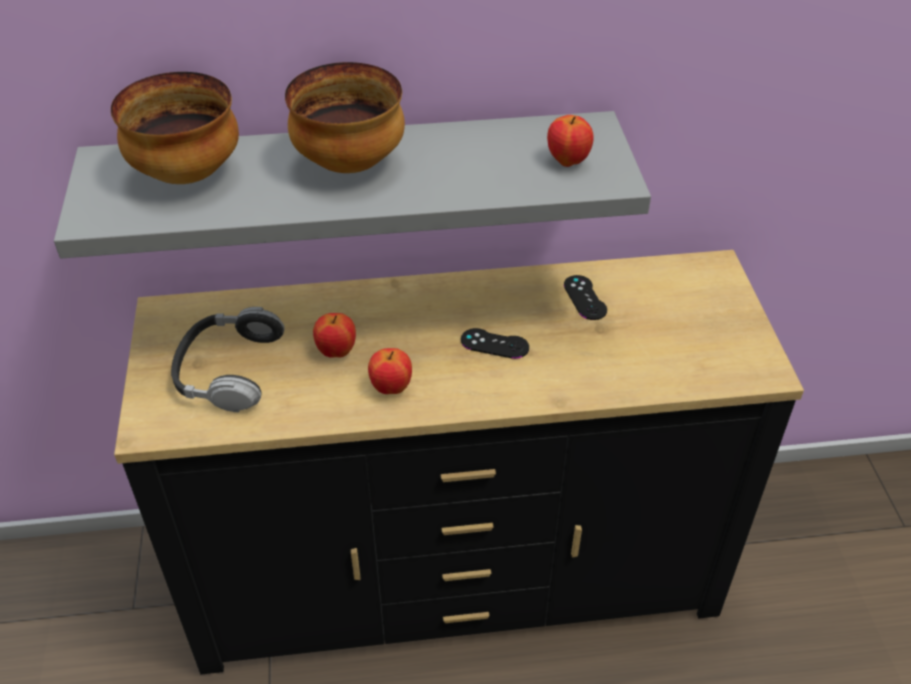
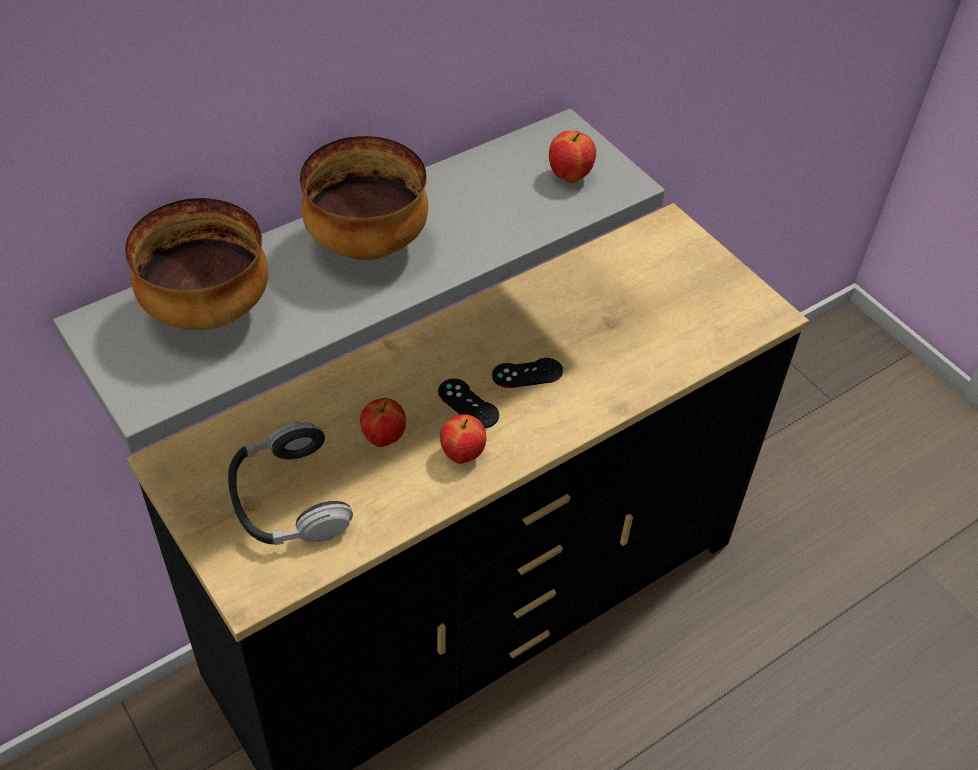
camera: 30 degrees left, 5 degrees up
black game controller [564,275,607,320] -> black game controller moved to [438,379,499,428]

